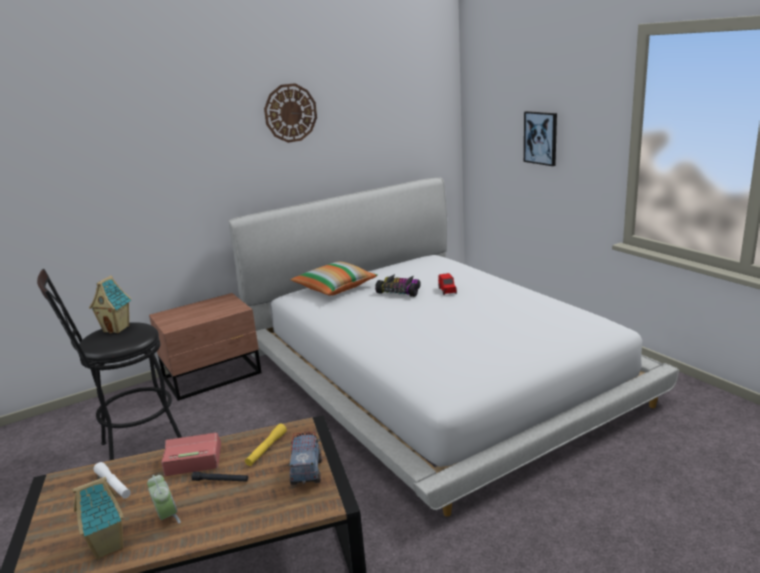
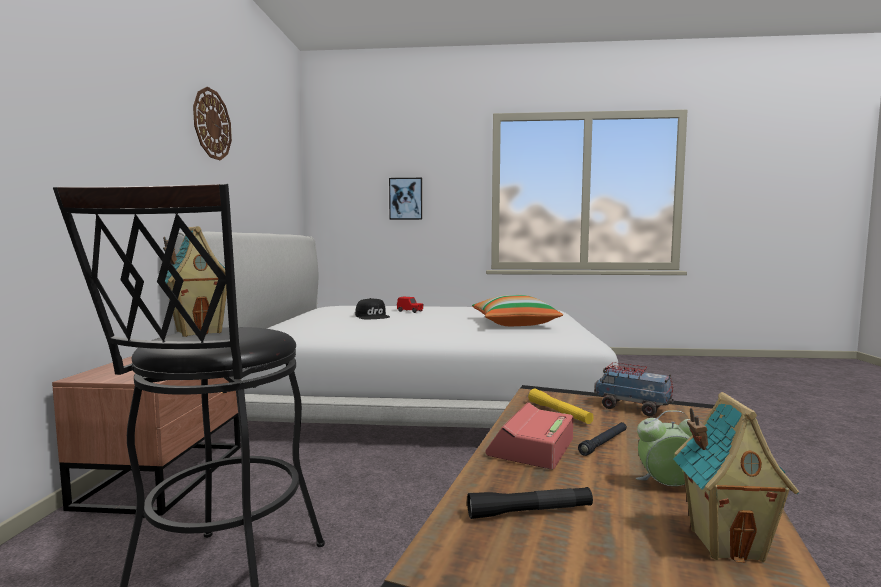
camera: 55 degrees left, 15 degrees down
white flashlight [93,462,131,499] -> black flashlight [467,487,593,519]
pillow [290,262,378,296] -> pillow moved to [472,295,563,326]
toy car [375,274,421,297] -> black cap [355,298,390,319]

